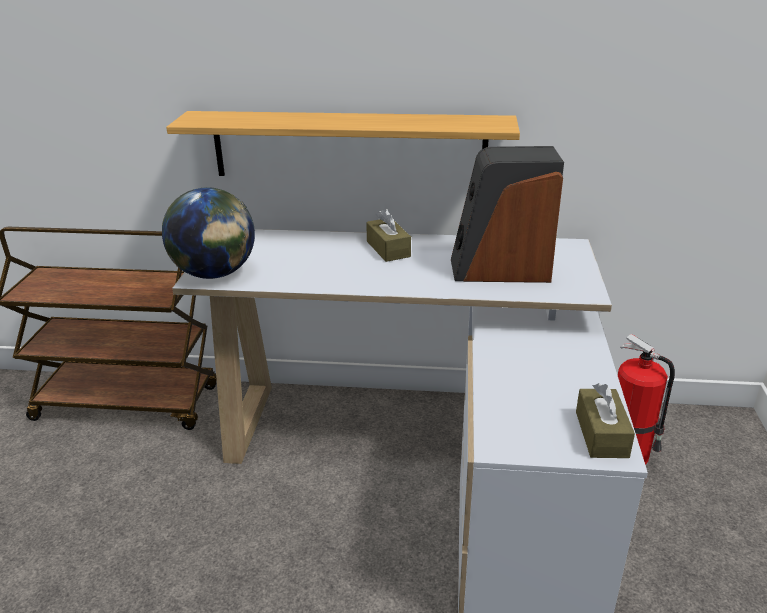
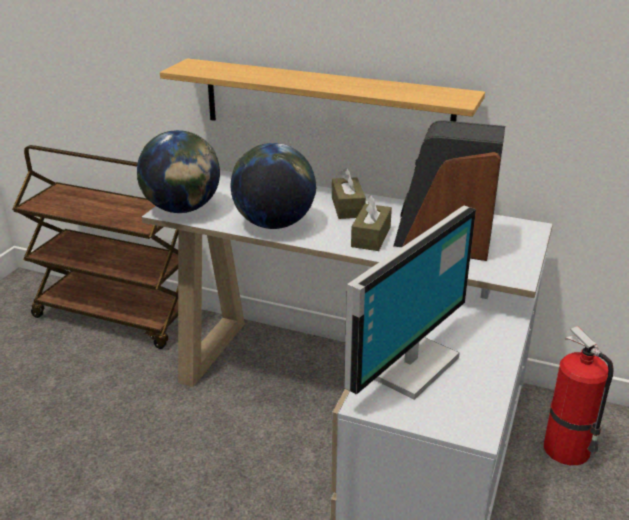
camera: 15 degrees right, 0 degrees up
brown tissue box [576,383,635,458] -> brown tissue box moved to [351,195,392,251]
none -> globe [231,143,316,229]
none -> monitor [344,205,476,400]

